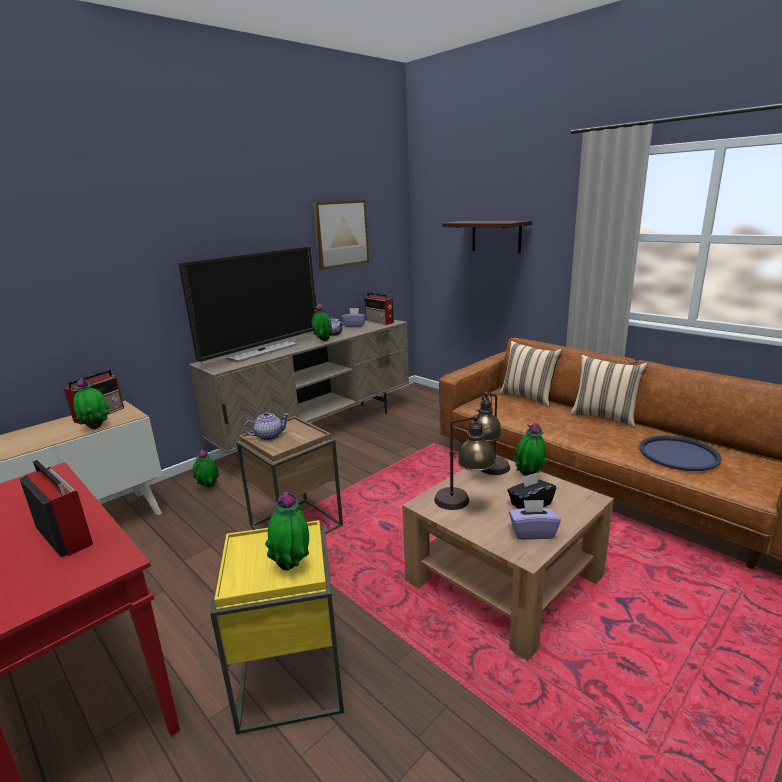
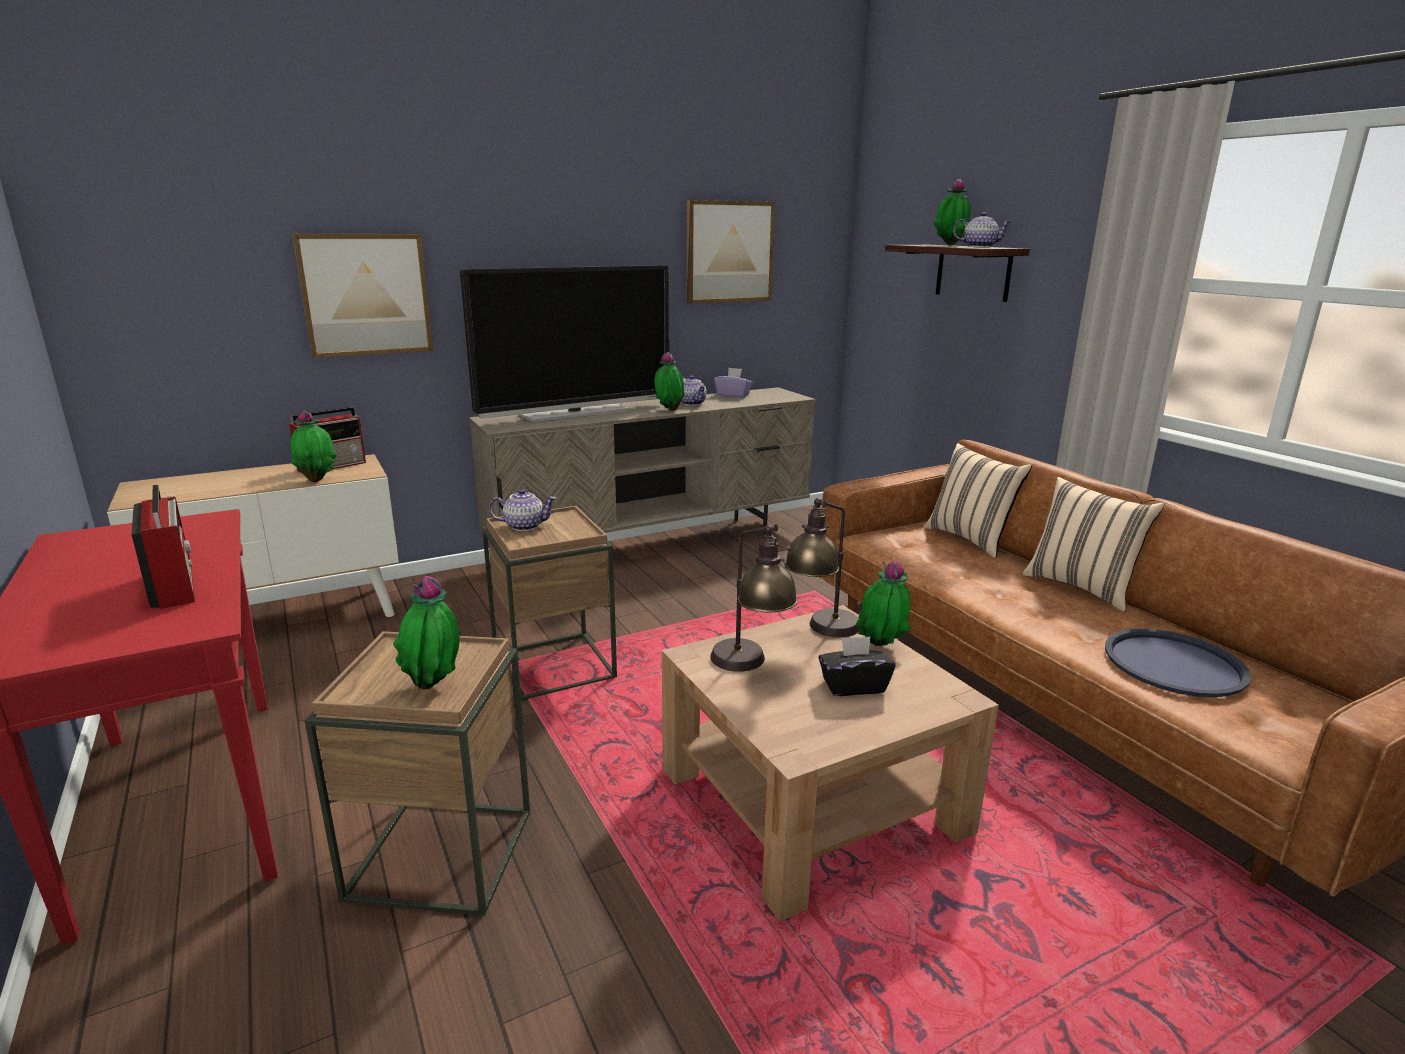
camera: 15 degrees right, 0 degrees up
potted plant [193,449,220,487] -> potted plant moved to [934,179,970,245]
yellow side table [210,520,344,735] -> brown side table [304,631,530,916]
radio [364,292,394,325] -> none
purple tissue box [509,500,561,540] -> none
none -> picture [292,234,433,358]
none -> teapot [953,212,1012,247]

